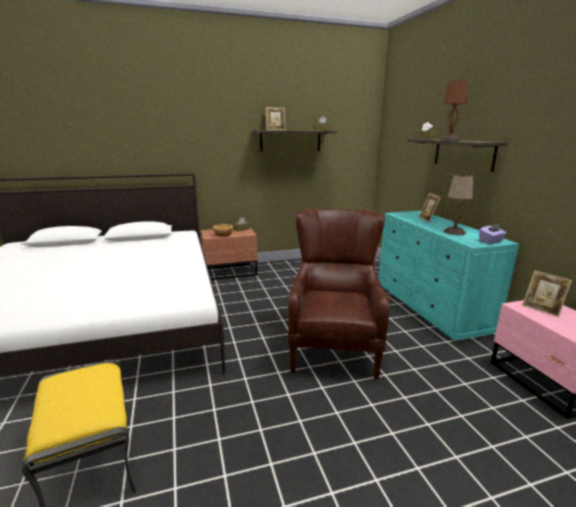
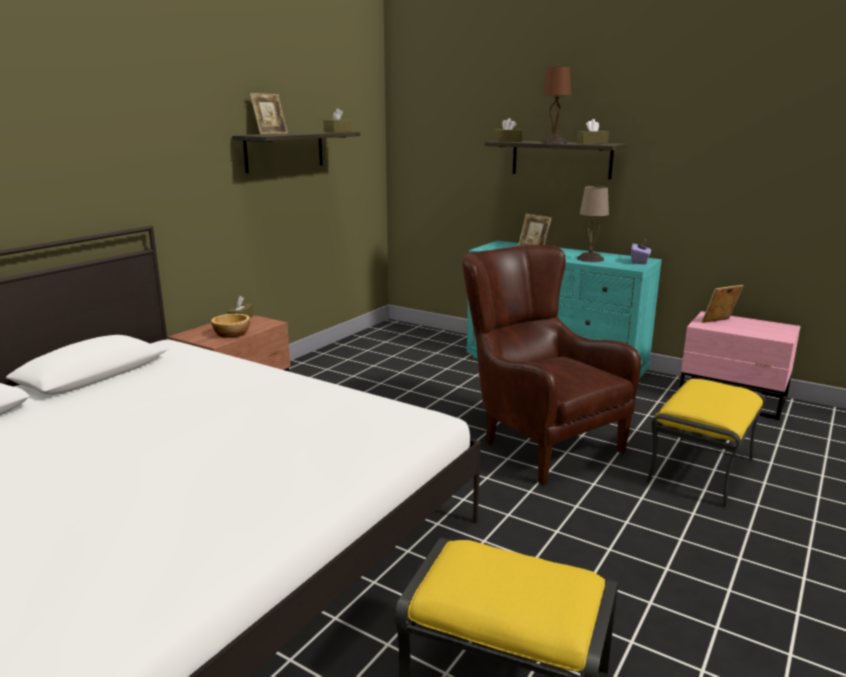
camera: 40 degrees left, 0 degrees up
picture frame [522,270,572,317] -> picture frame turned 150 degrees clockwise [701,285,743,323]
none -> brown tissue box [577,119,609,144]
none -> yellow ottoman [646,378,766,508]

